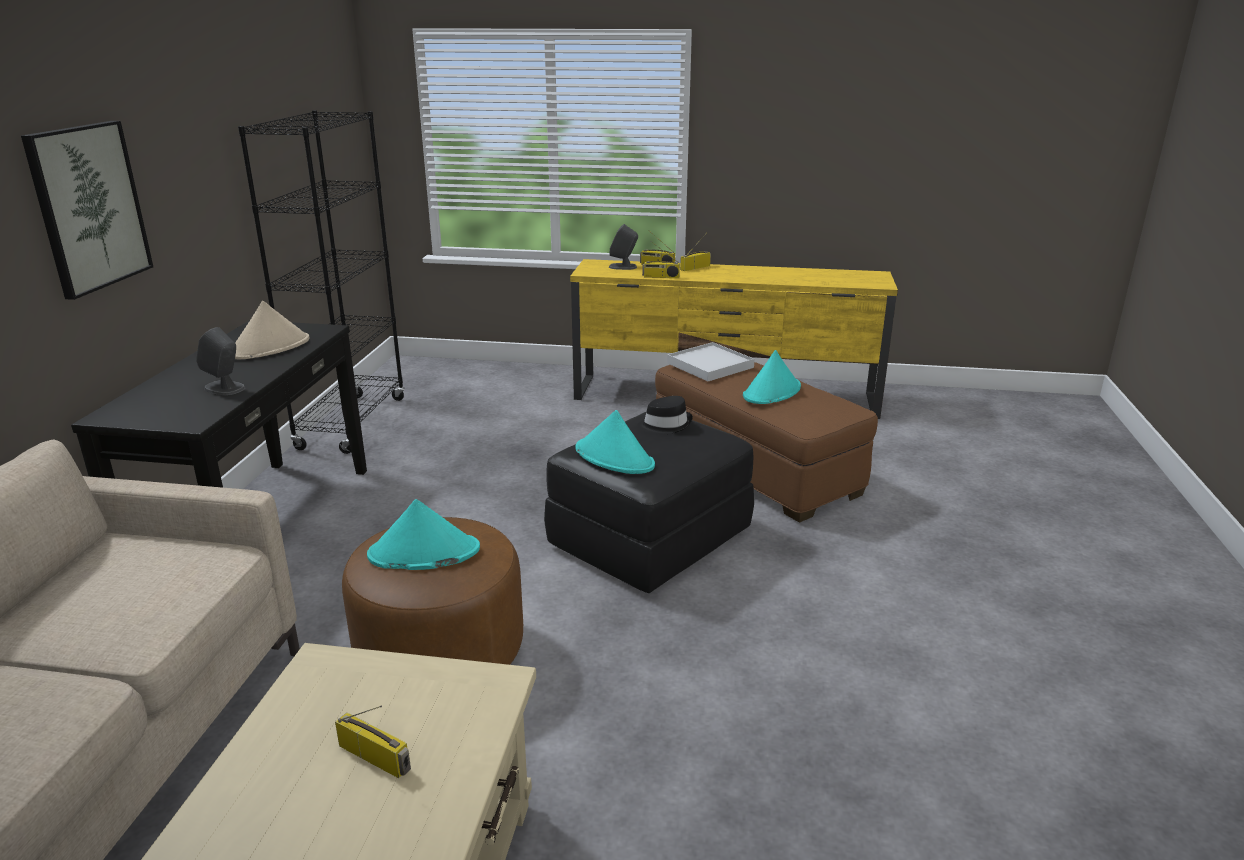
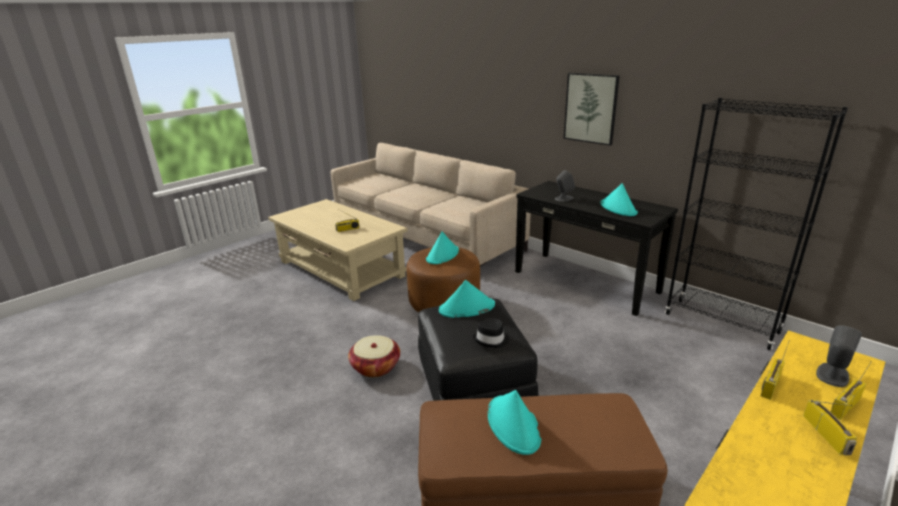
camera: 125 degrees right, 0 degrees up
beige hat [235,301,310,359] -> turquoise hat [600,183,638,216]
white tray [667,342,755,381] -> none
none -> basket [348,335,400,378]

